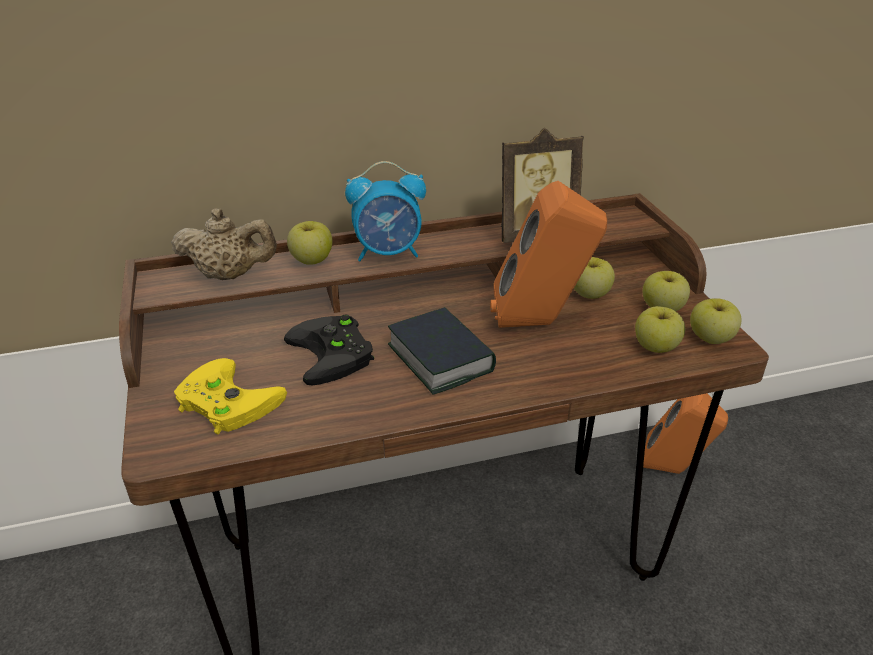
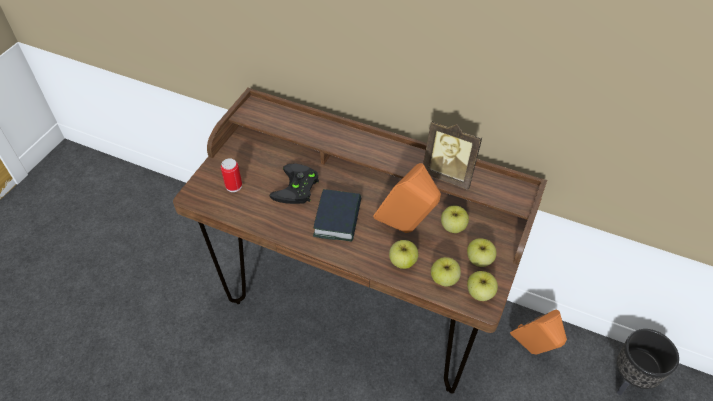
camera: 40 degrees right, 15 degrees up
beige teapot [171,208,277,280] -> none
yellow game controller [174,358,287,434] -> can [221,158,242,192]
apple [287,221,332,265] -> apple moved to [389,240,418,269]
alarm clock [345,161,426,261] -> none
none -> black planter [616,329,679,396]

